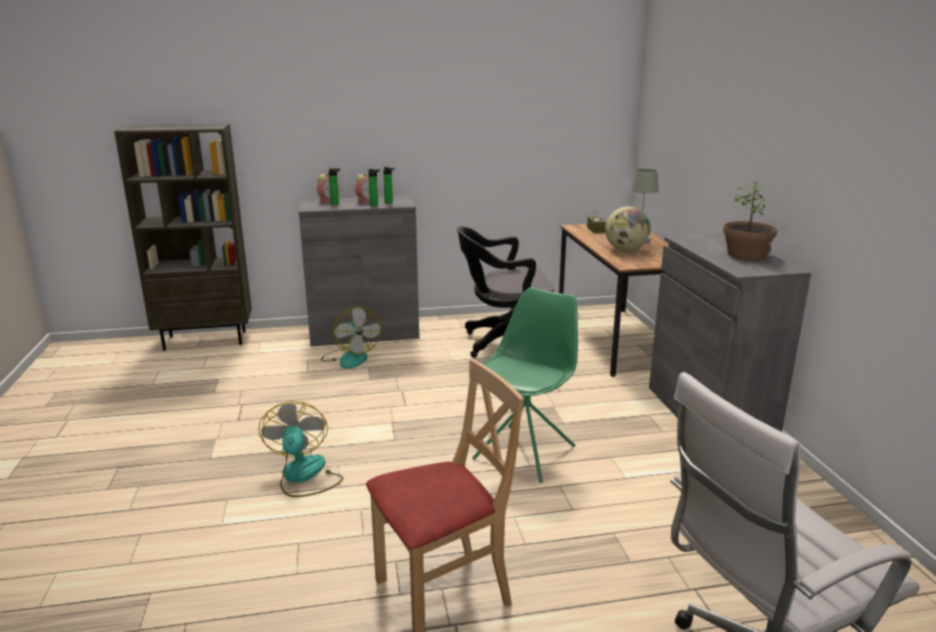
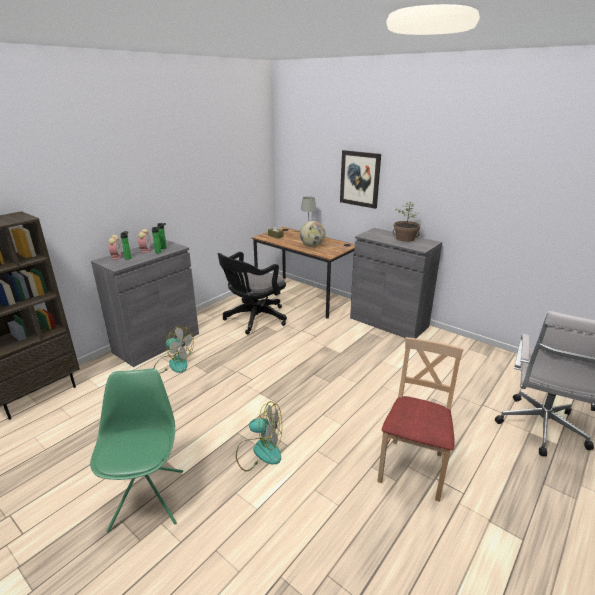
camera: 40 degrees left, 5 degrees up
fan [258,401,343,497] -> fan turned 150 degrees clockwise [236,401,282,471]
green chair [472,287,578,483] -> green chair moved to [90,368,183,533]
none -> picture [340,150,381,209]

